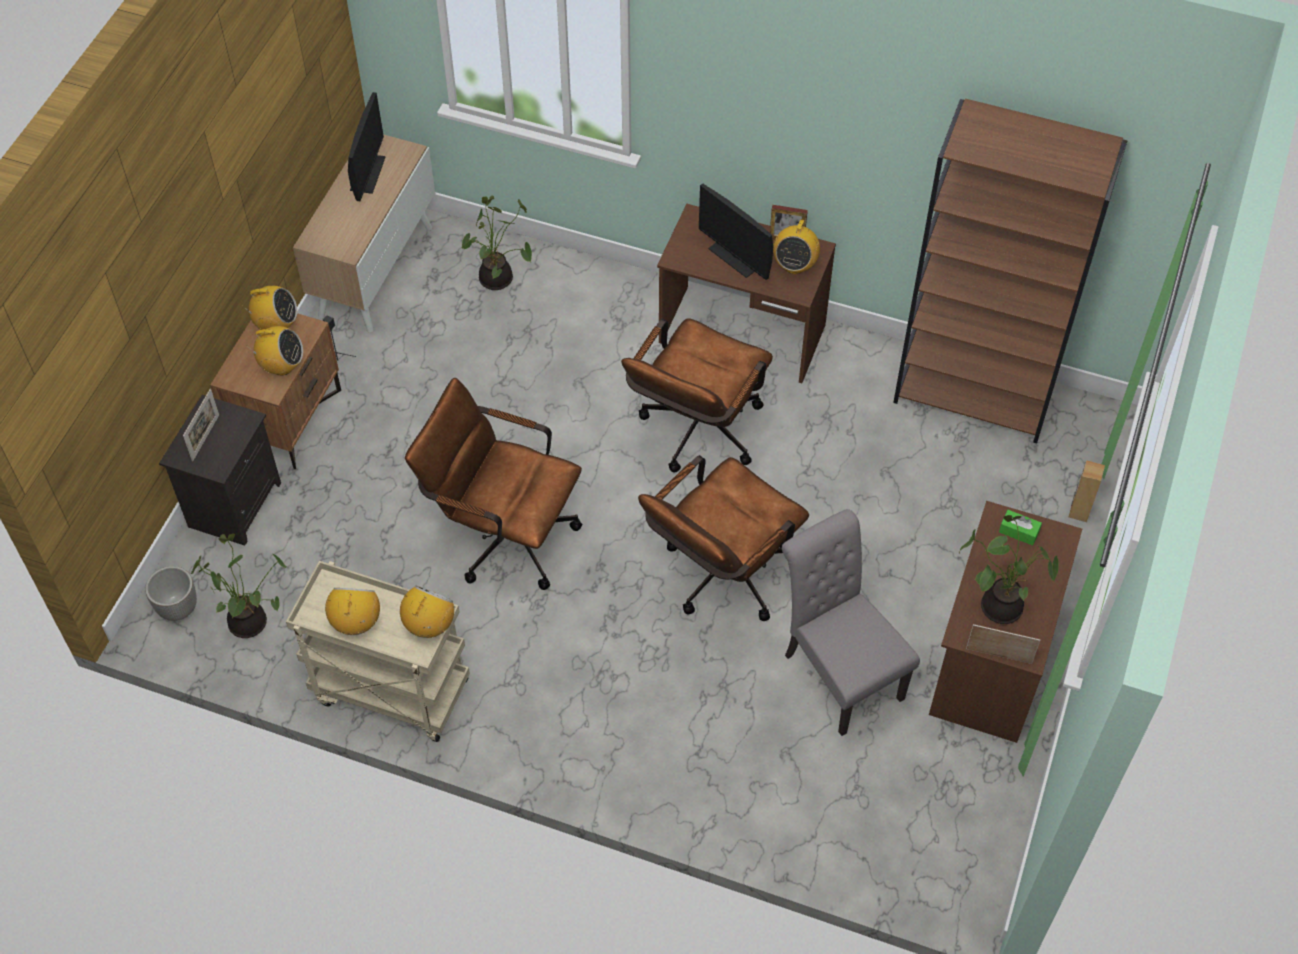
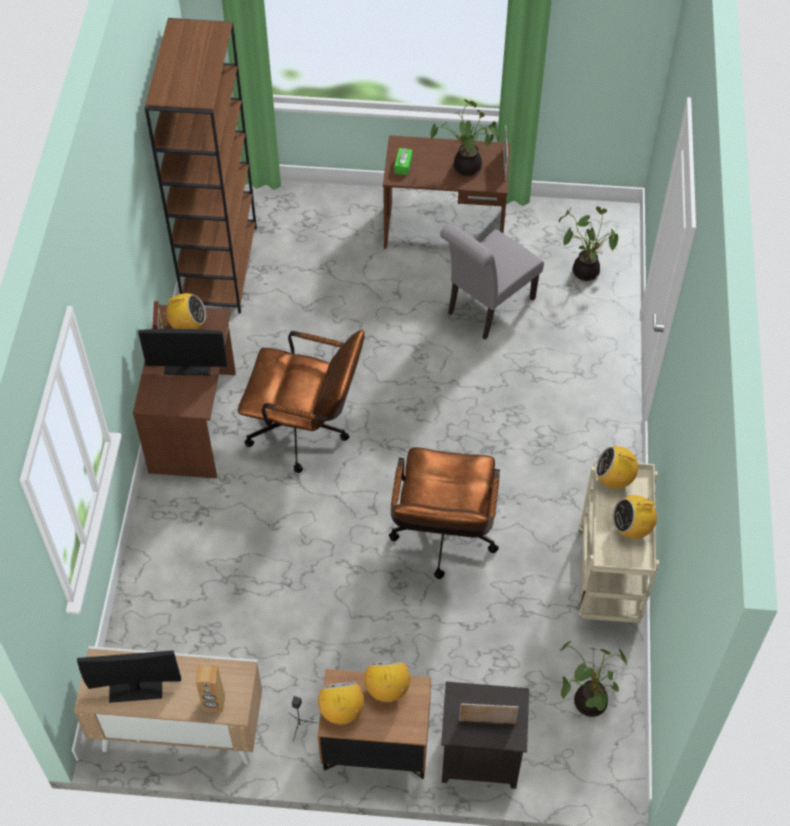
camera: 105 degrees left, 0 degrees up
planter [145,566,197,621] -> none
potted plant [461,196,532,290] -> potted plant moved to [559,207,618,281]
brown office chair [638,455,809,621] -> none
monitor [699,184,773,280] -> monitor turned 60 degrees clockwise [138,329,227,375]
brown speaker [1069,460,1105,522] -> brown speaker moved to [195,664,225,712]

